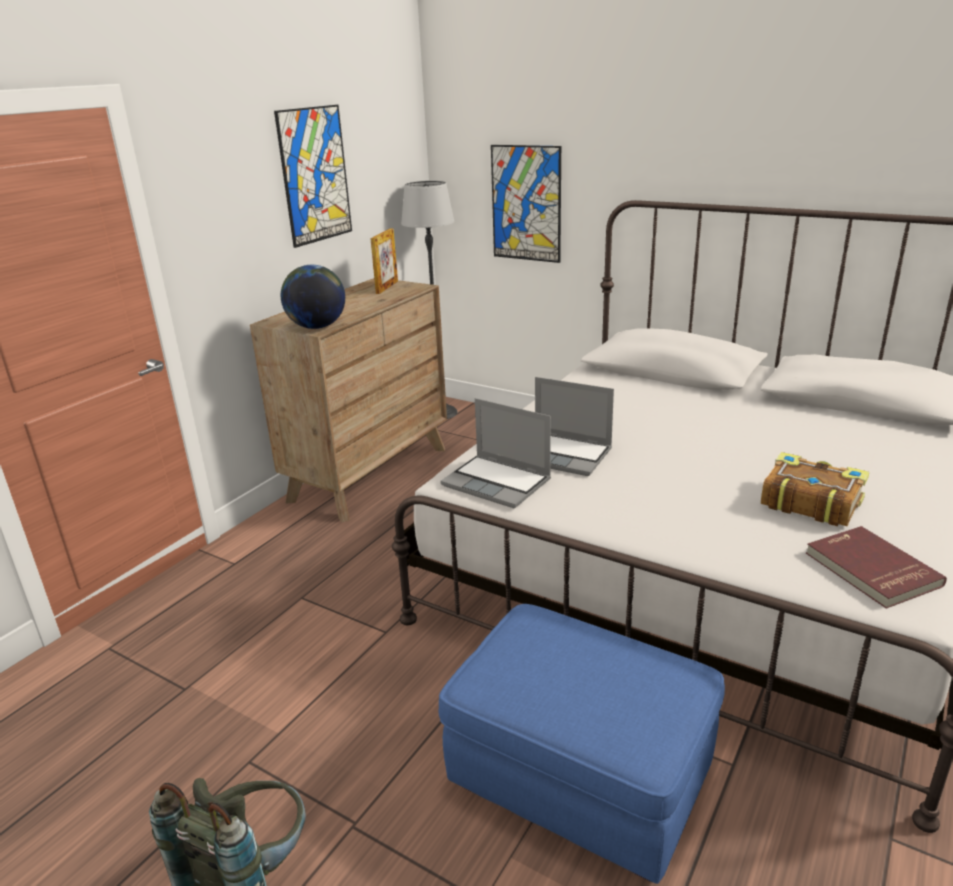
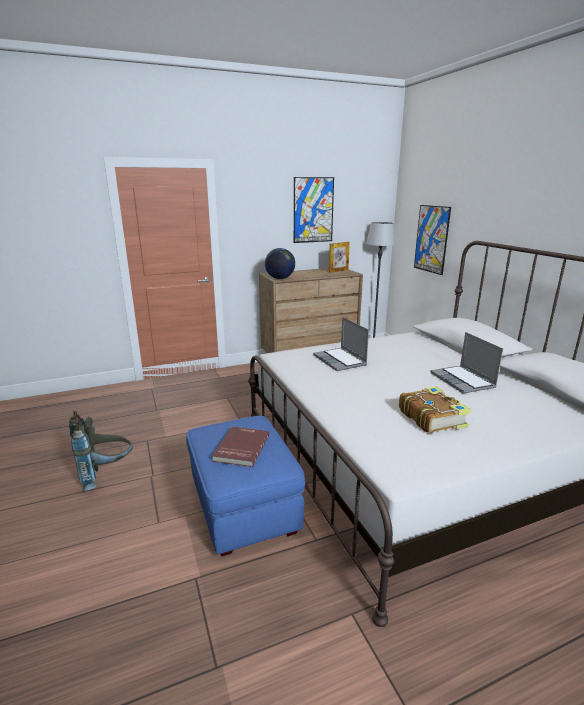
camera: 35 degrees right, 5 degrees down
laptop [440,398,551,508] -> laptop moved to [430,332,503,393]
red book [806,526,947,609] -> red book moved to [212,427,269,467]

